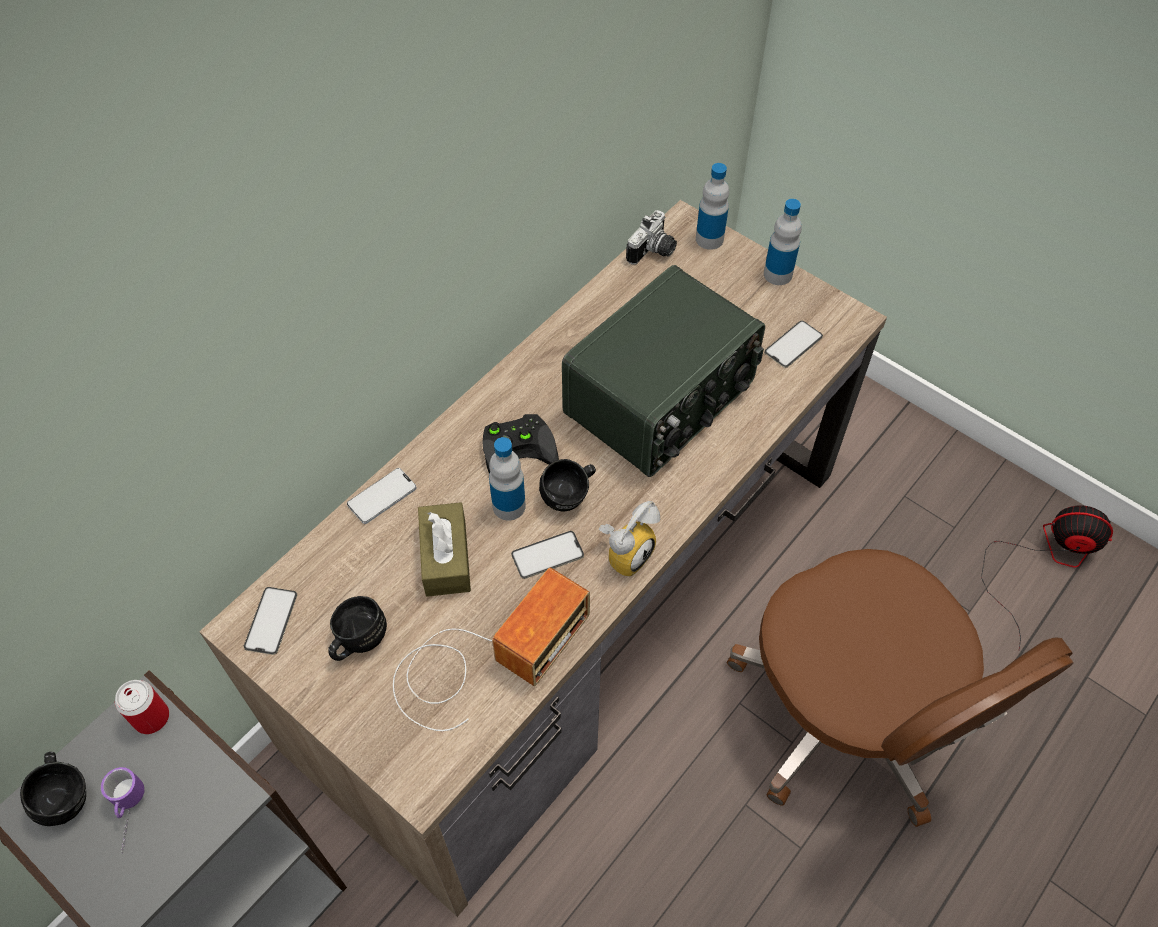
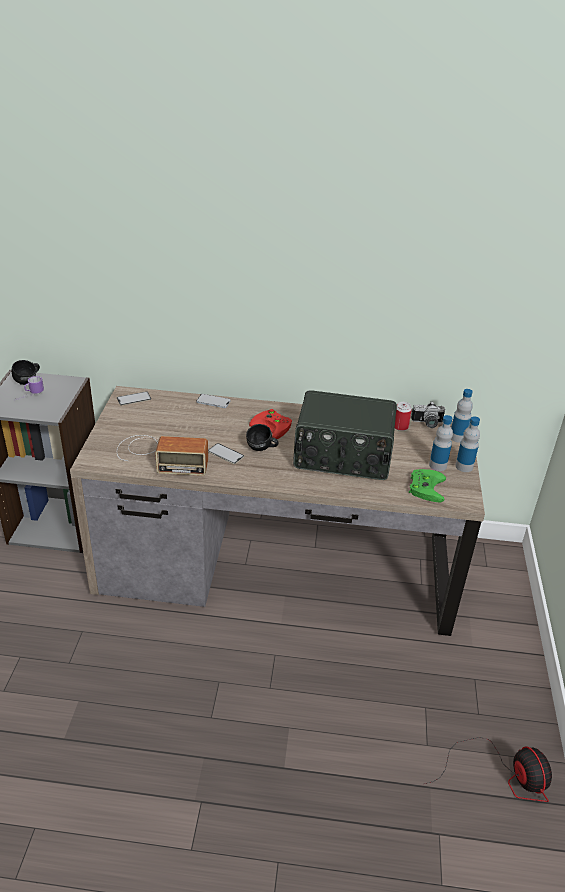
camera: 55 degrees right, 20 degrees down
can [115,680,169,734] -> can moved to [395,402,412,431]
black mug [328,596,387,661] -> none
brown tissue box [418,502,471,597] -> none
black game controller [482,414,559,474] -> red game controller [249,409,292,439]
bottle [489,437,526,521] -> bottle moved to [429,415,453,471]
alarm clock [599,501,660,577] -> none
brown office chair [727,549,1073,827] -> none
phone [764,320,823,368] -> green game controller [409,469,446,502]

